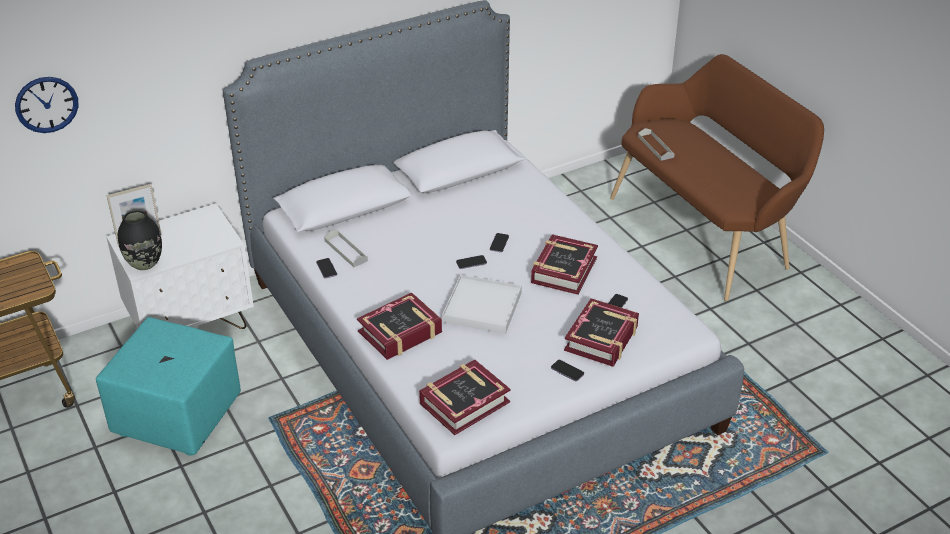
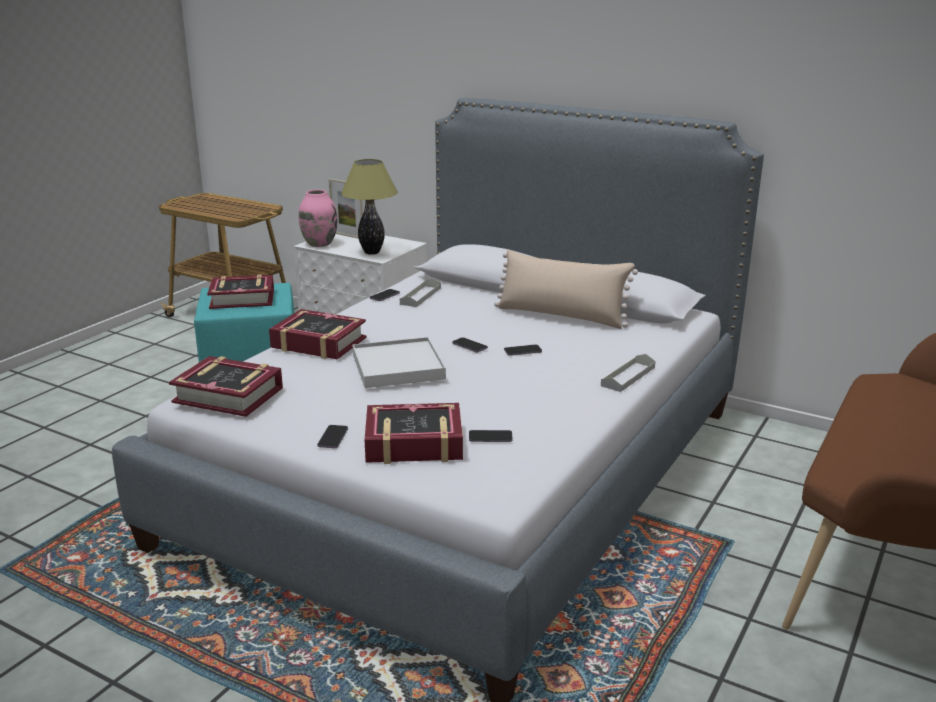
camera: 60 degrees right, 15 degrees down
wall clock [15,77,79,133] -> none
black vase [118,210,162,270] -> pink vase [299,189,337,247]
book [531,234,598,295] -> book moved to [207,274,274,309]
grey tray [638,128,675,161] -> grey tray moved to [601,354,655,392]
none -> table lamp [341,159,398,255]
none -> beige pillow [494,249,638,329]

